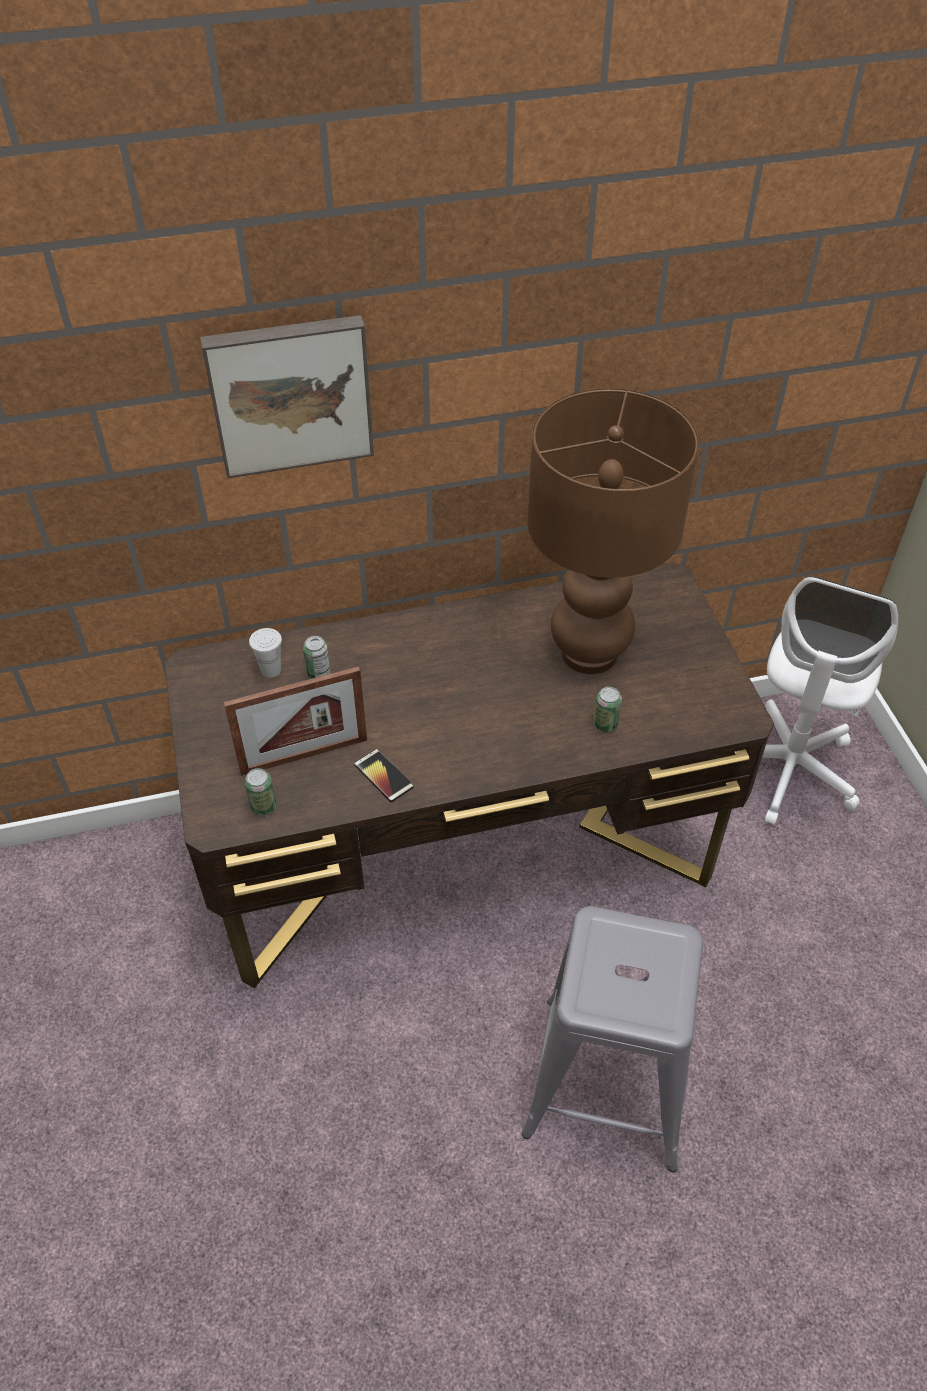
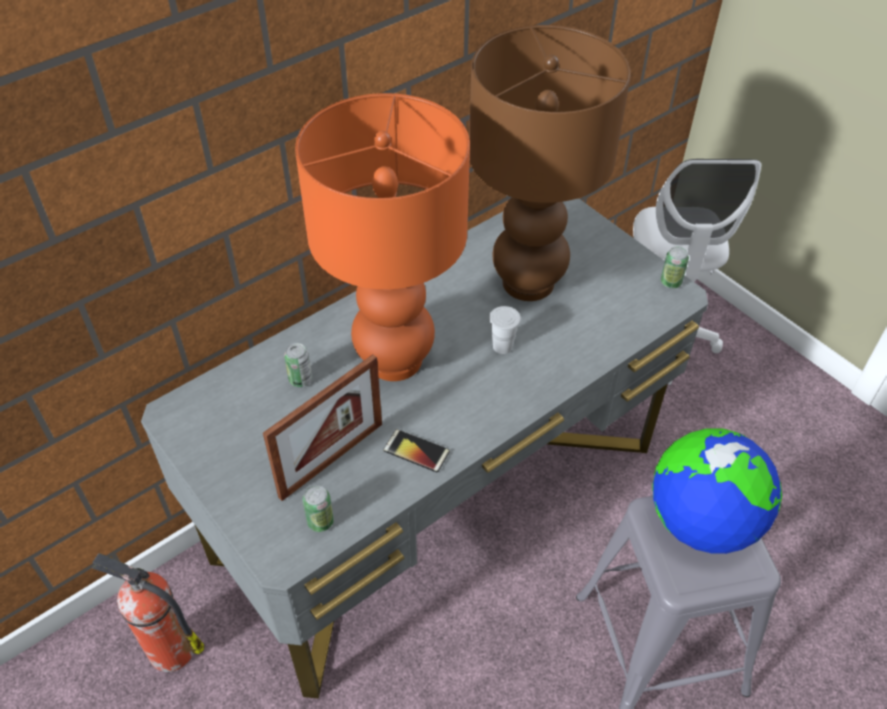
camera: 25 degrees left, 0 degrees up
brown desk [164,562,774,988] -> grey desk [141,198,708,698]
picture [200,315,374,478] -> none
white cup [249,628,282,678] -> white cup moved to [489,306,521,354]
can [593,686,622,732] -> can moved to [661,246,689,288]
none -> fire extinguisher [92,553,204,672]
none -> orange table lamp [295,93,470,381]
none -> globe [653,429,782,554]

